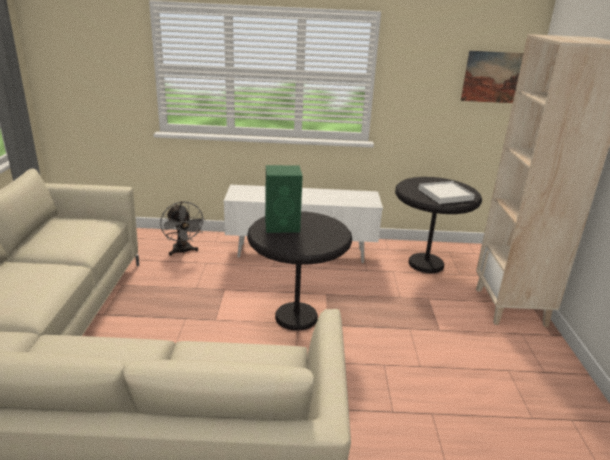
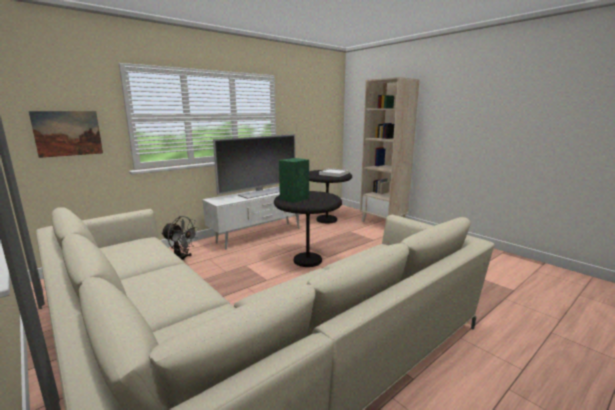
camera: 40 degrees left, 10 degrees down
picture [461,50,523,103] -> picture moved to [29,111,103,158]
none -> television [213,134,295,199]

